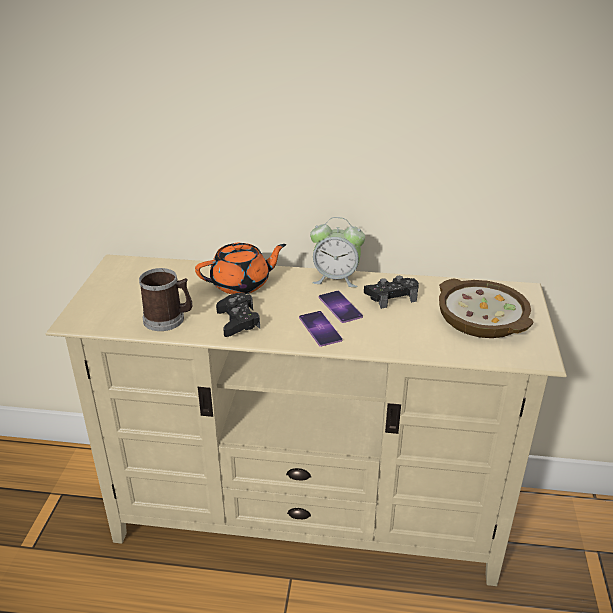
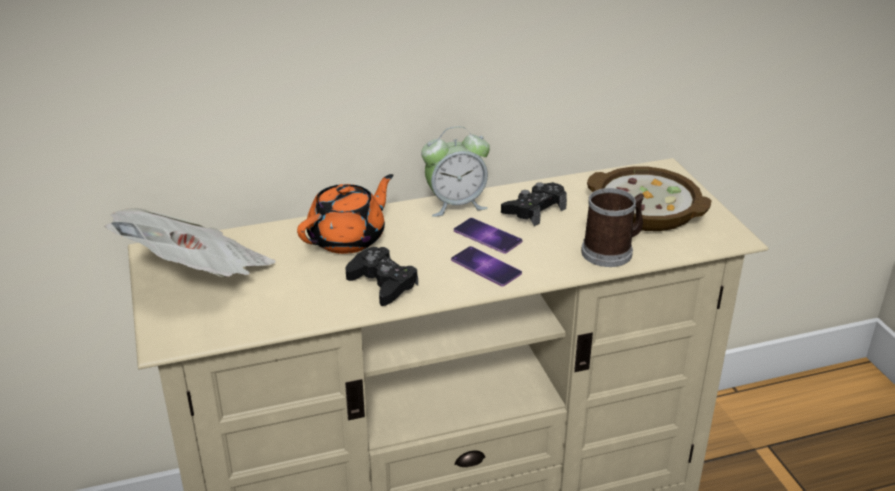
camera: 25 degrees left, 0 degrees up
mug [139,268,192,331] -> mug moved to [581,188,644,267]
none -> newspaper [104,208,276,277]

